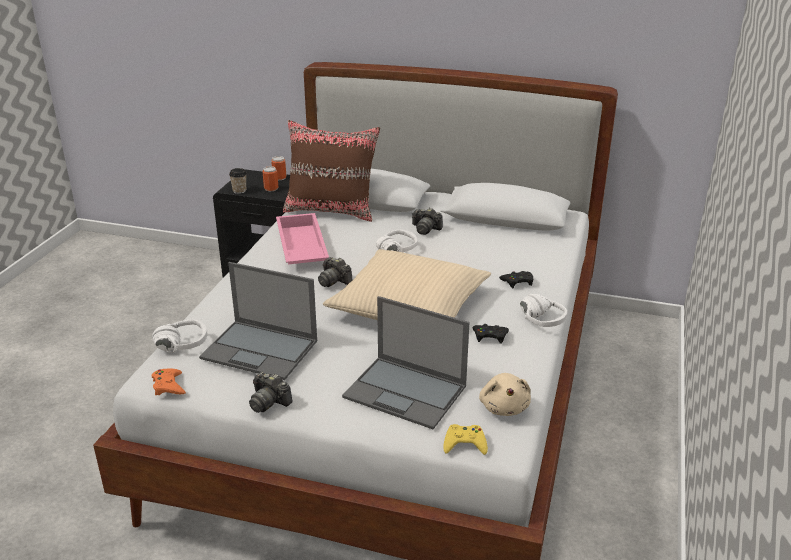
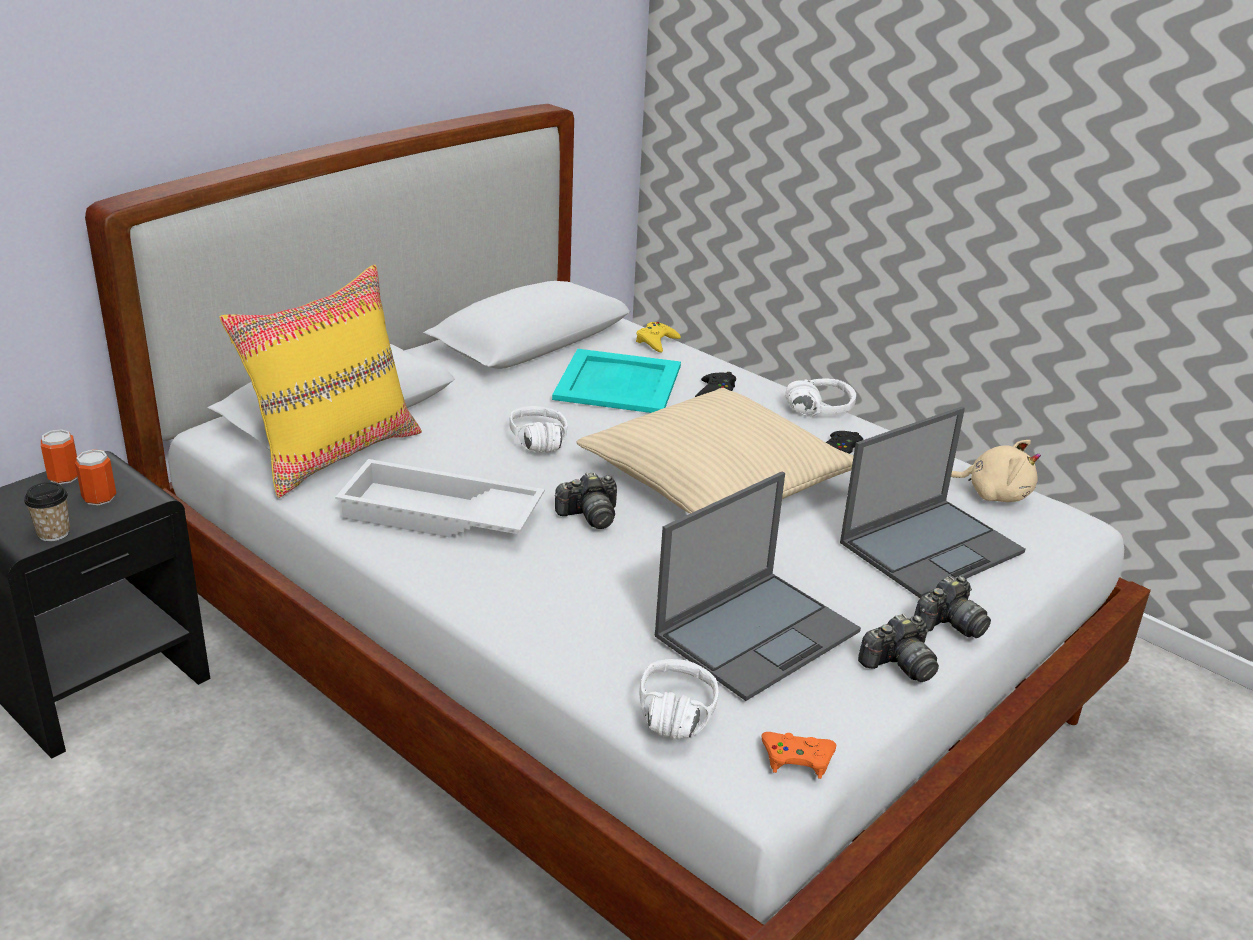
camera: 65 degrees left, 0 degrees up
pink tray [276,213,329,264] -> white tray [335,459,545,538]
brown pillow [283,120,380,222] -> yellow pillow [219,265,422,498]
camera [412,208,443,235] -> camera moved to [914,576,991,638]
yellow game controller [443,424,488,455] -> yellow game controller moved to [636,322,681,353]
none -> turquoise tray [552,349,681,413]

